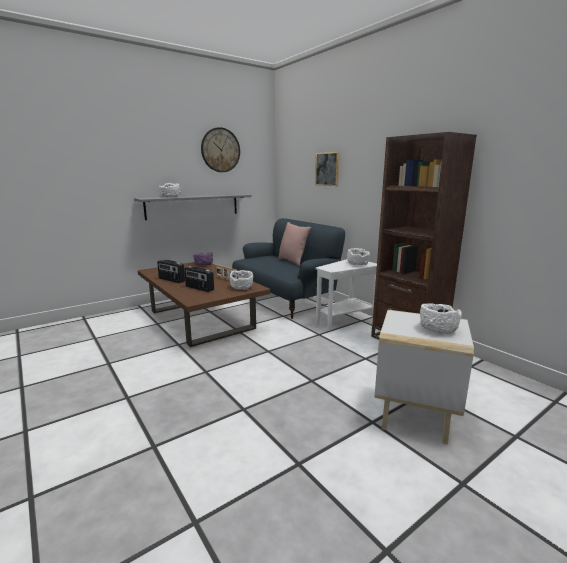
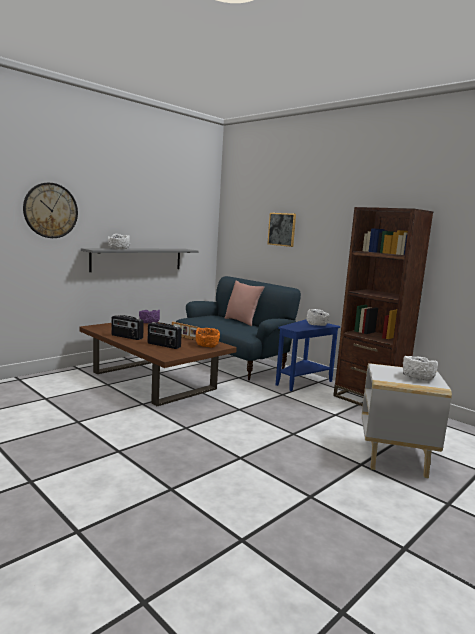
camera: 10 degrees left, 5 degrees down
wall clock [201,127,240,172] -> wall clock moved to [23,183,78,238]
white bowl [230,270,253,290] -> orange bowl [196,328,220,348]
white side table [316,259,377,331] -> blue side table [276,319,340,391]

